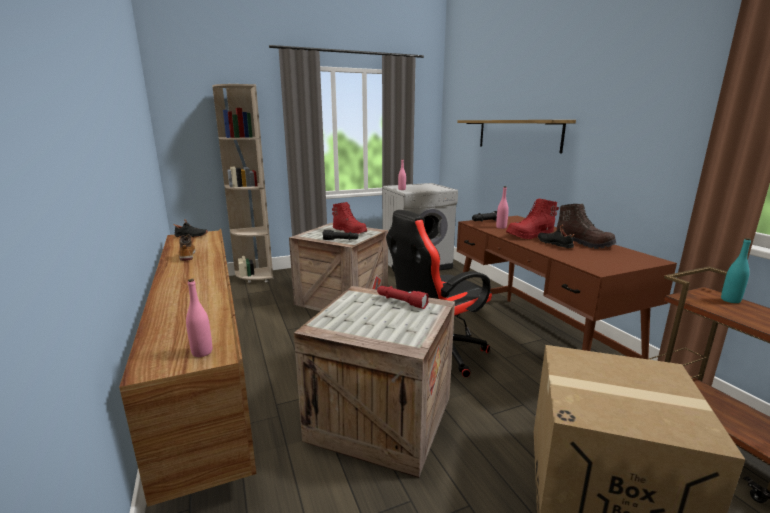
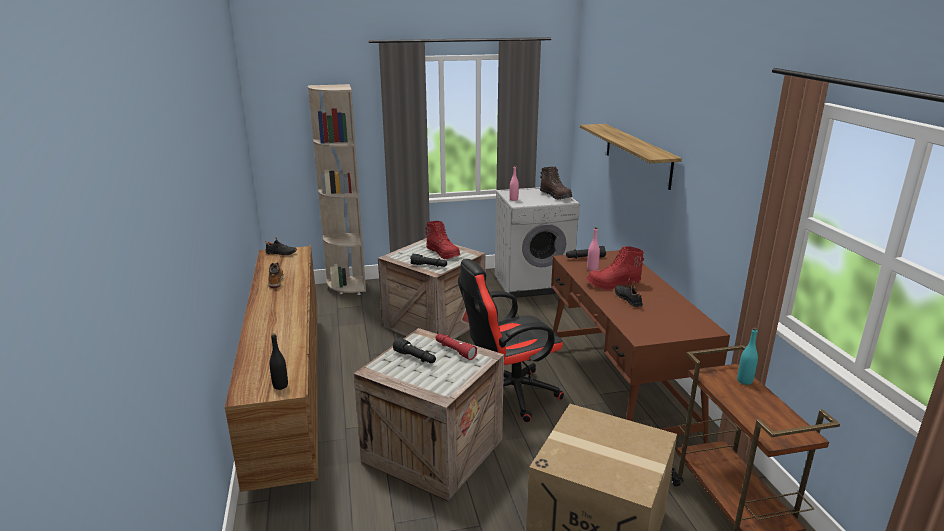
camera: 10 degrees right, 5 degrees up
pink bottle [186,279,212,357] -> black bottle [269,334,288,390]
brown boot [556,204,616,249] -> brown boot moved to [540,167,572,200]
none -> black flashlight [393,338,436,363]

